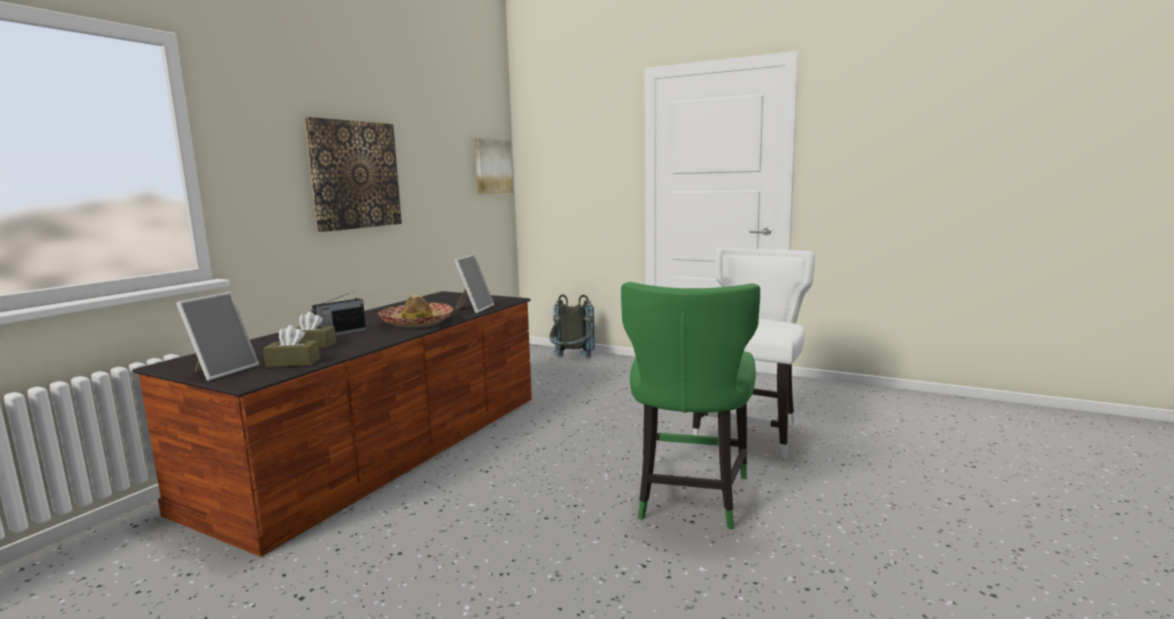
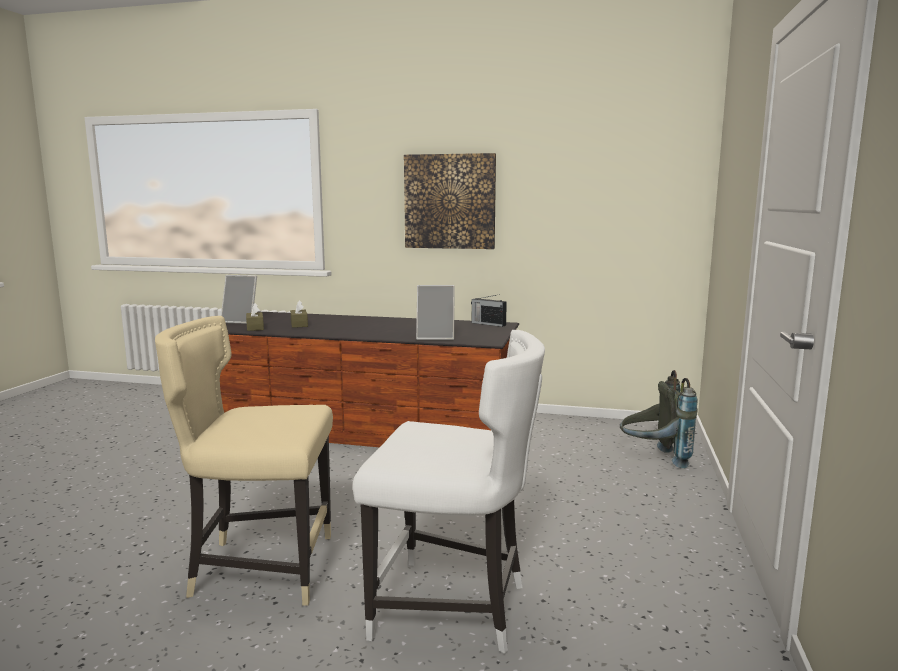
camera: 75 degrees right, 0 degrees up
radio [311,291,366,335] -> radio moved to [471,294,507,327]
hat [378,295,453,327] -> none
picture [475,138,513,195] -> none
green chair [621,282,760,529] -> beige chair [155,316,333,606]

